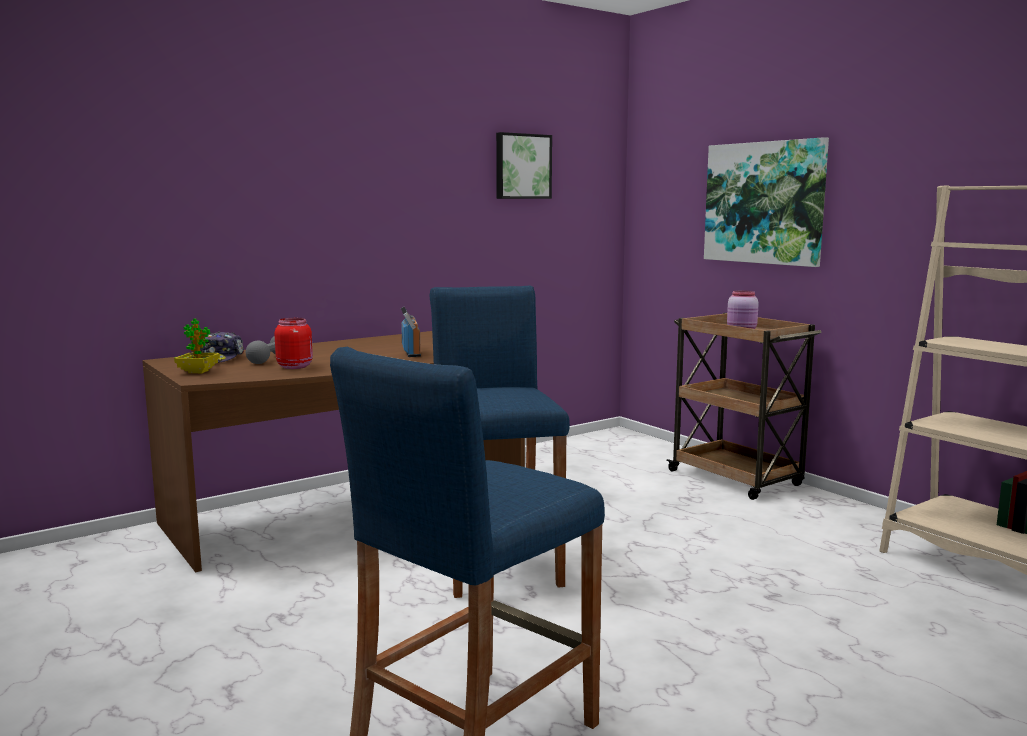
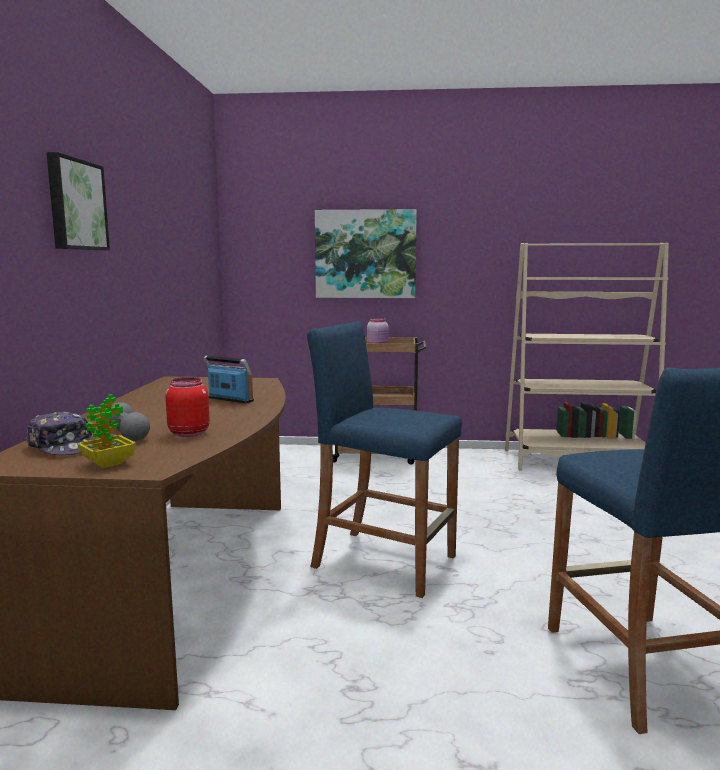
camera: 50 degrees left, 0 degrees up
picture [496,132,552,199] -> picture moved to [47,152,110,250]

